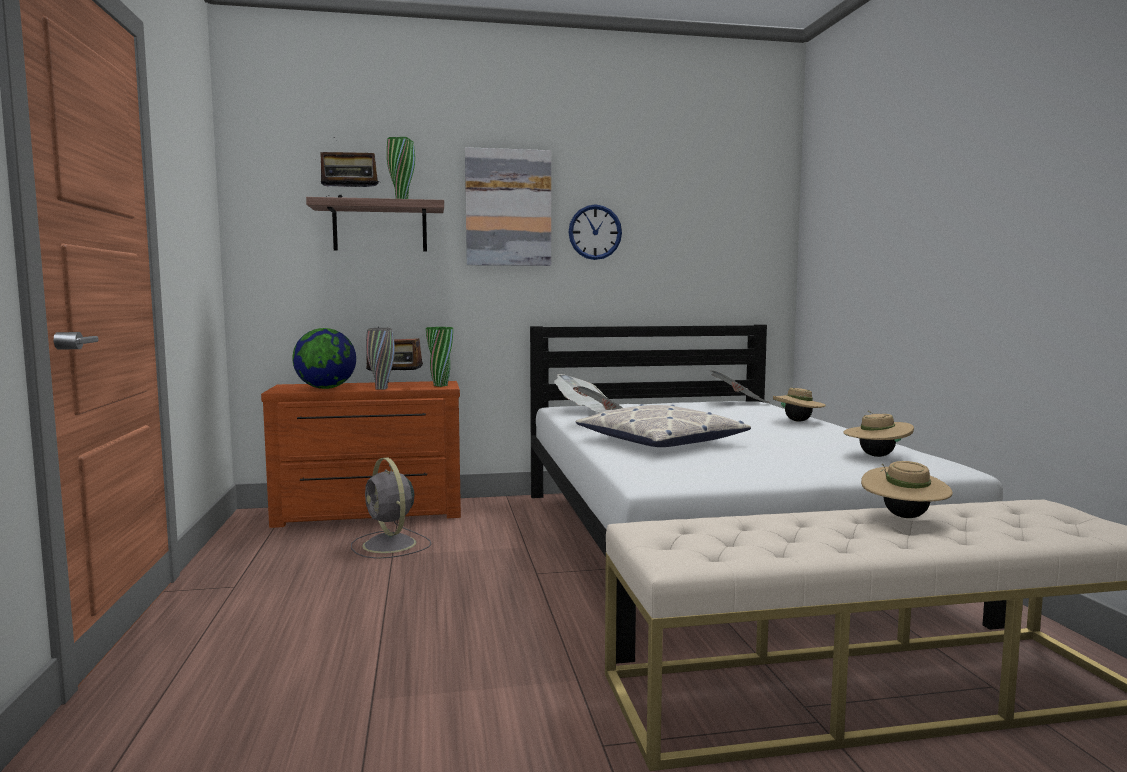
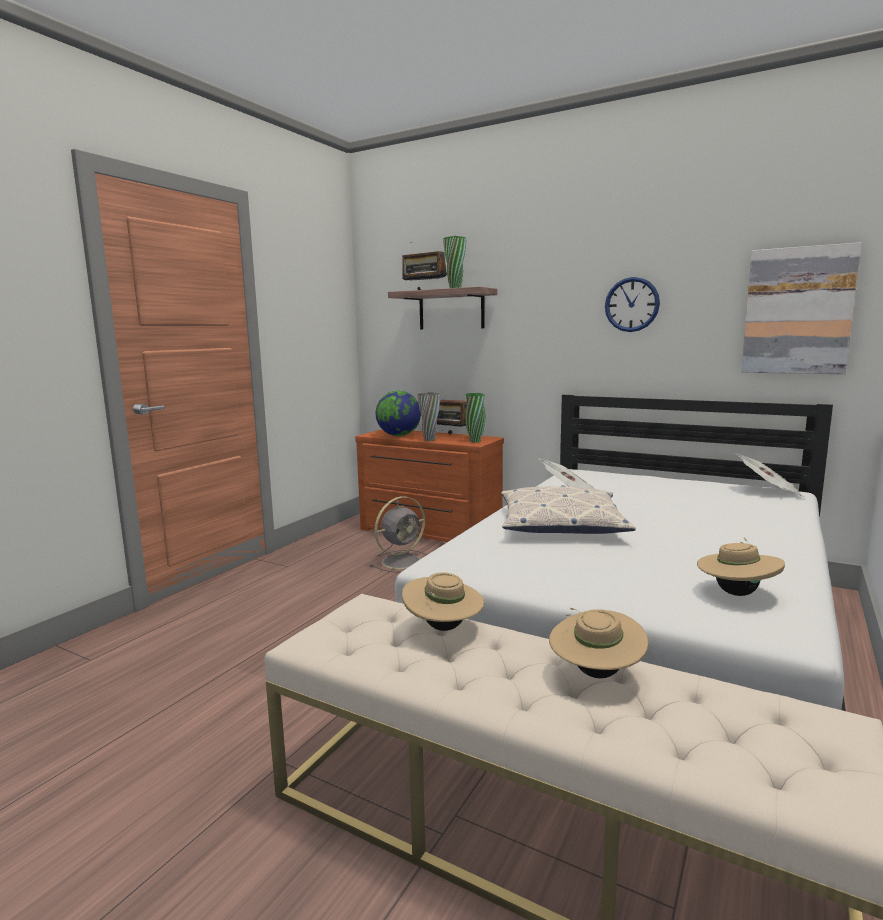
camera: 40 degrees right, 5 degrees up
grey fan [351,457,431,559] -> grey fan turned 135 degrees counterclockwise [370,496,427,572]
picture [465,147,551,266] -> picture moved to [741,242,862,374]
newspaper [554,374,610,413] -> none
beige hat [773,388,826,422] -> beige hat moved to [402,572,484,631]

